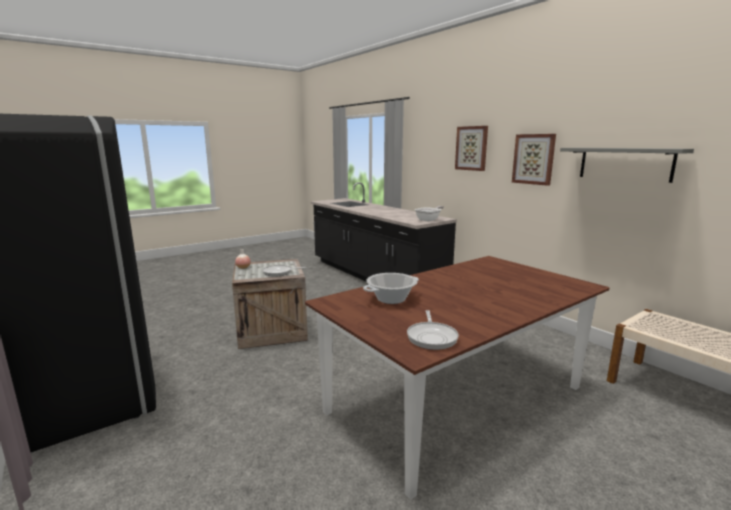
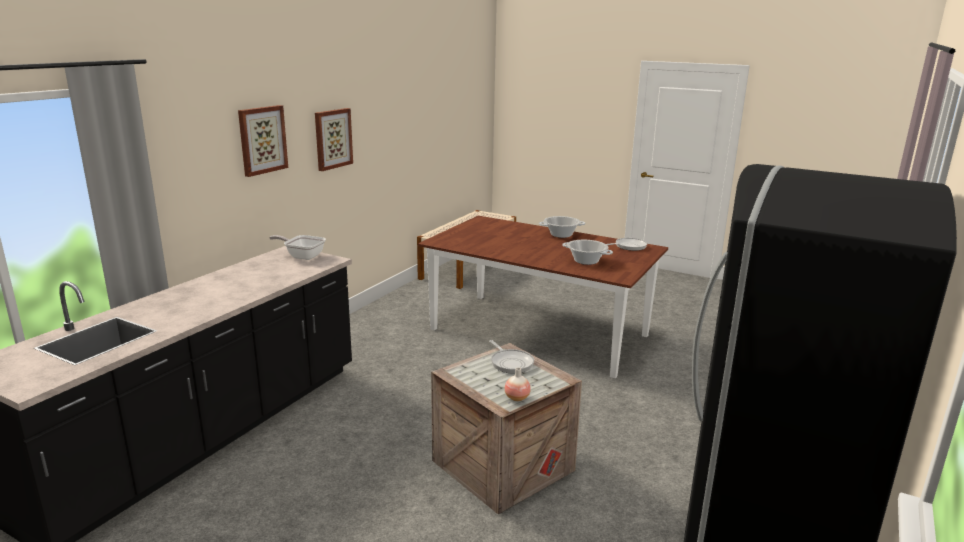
camera: 115 degrees left, 5 degrees up
grey shelf [560,148,694,183] -> none
none -> cooking pot [539,216,585,238]

